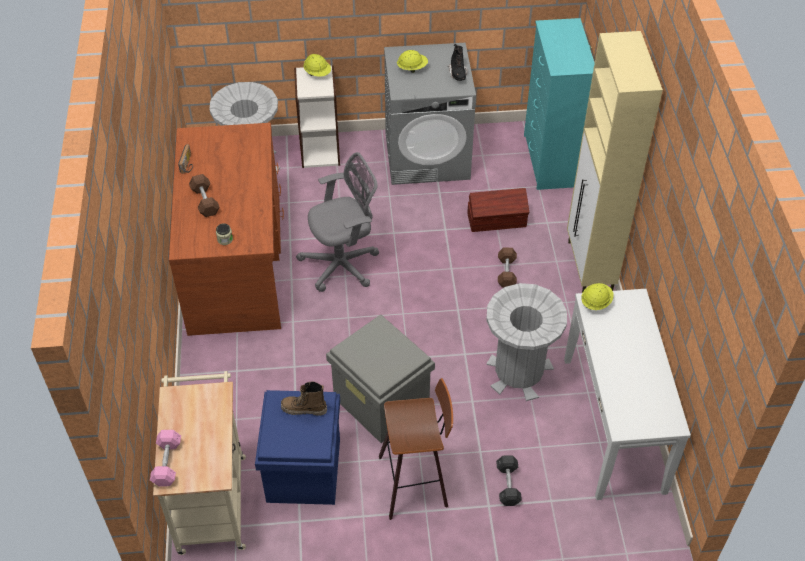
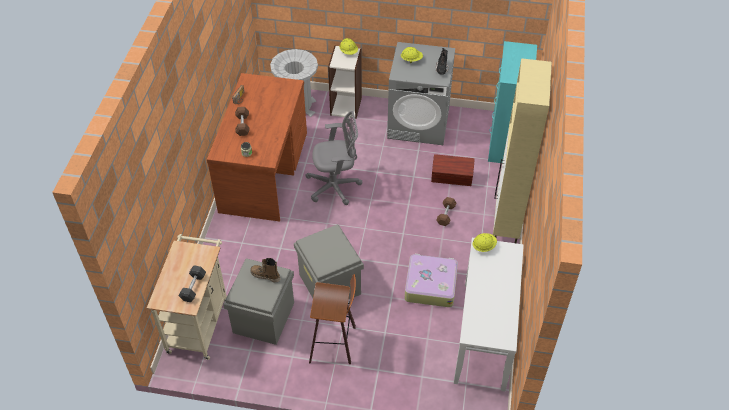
camera: 15 degrees right, 0 degrees up
pink dumbbell [150,430,181,486] -> none
blue storage box [255,390,340,505] -> grey storage box [223,258,294,345]
grey trash can [486,283,567,401] -> suitcase [405,254,458,307]
grey dumbbell [496,455,522,506] -> grey dumbbell moved to [179,266,206,302]

